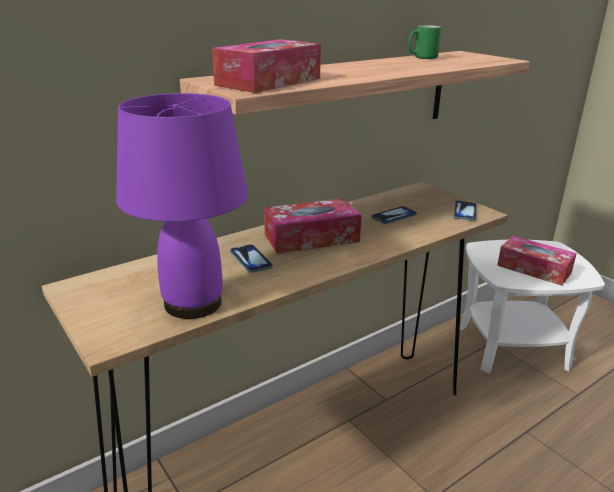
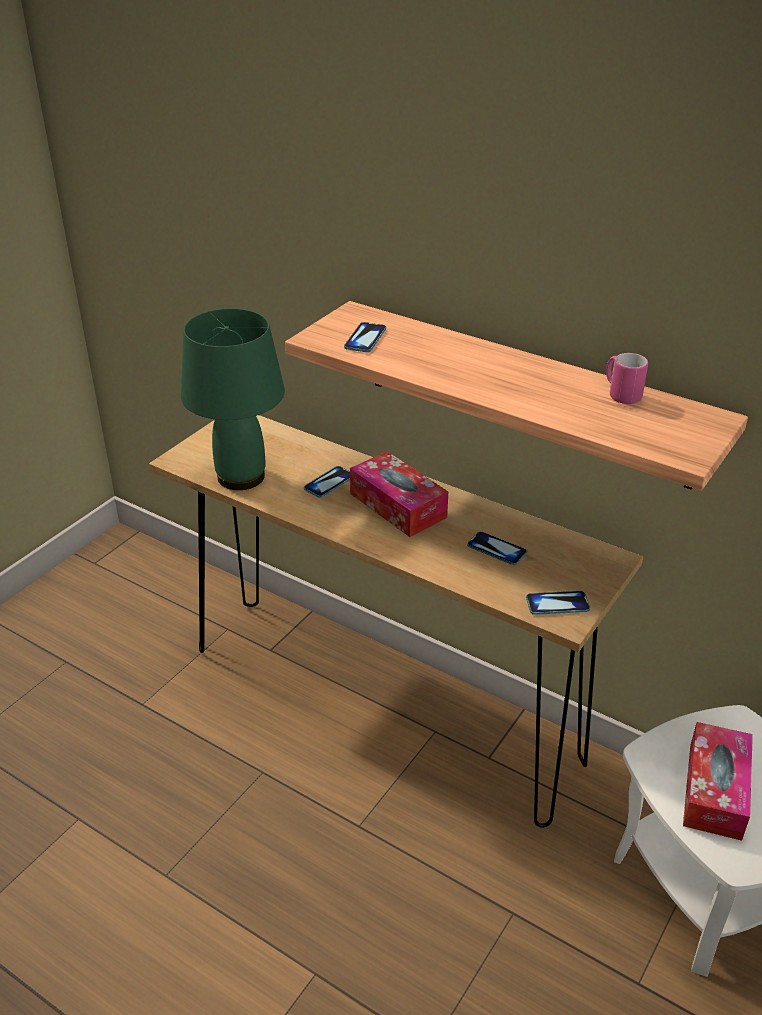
camera: 70 degrees right, 10 degrees up
purple table lamp [116,93,248,319] -> green table lamp [181,308,285,490]
tissue box [212,39,321,93] -> phone [344,322,386,352]
green mug [408,25,441,59] -> pink mug [606,353,648,404]

